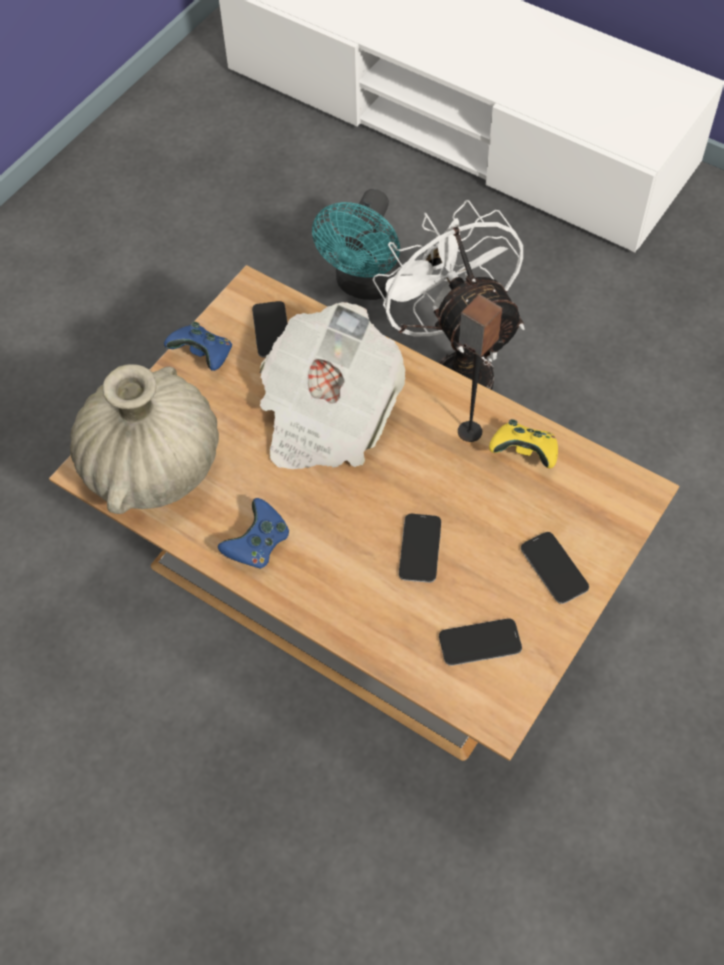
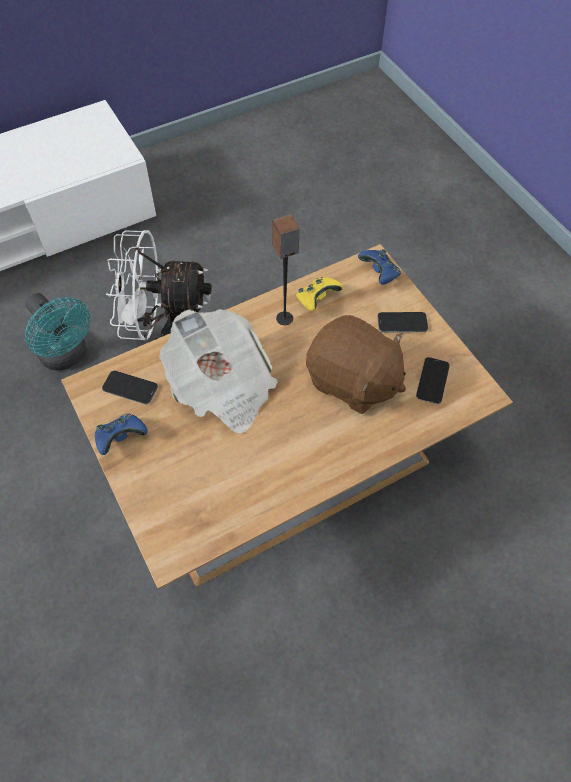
camera: 65 degrees left, 0 degrees up
beige vase [70,364,219,514] -> none
blue game controller [218,498,289,569] -> blue game controller moved to [358,249,401,285]
phone [399,514,441,583] -> brown plush toy [306,315,406,414]

